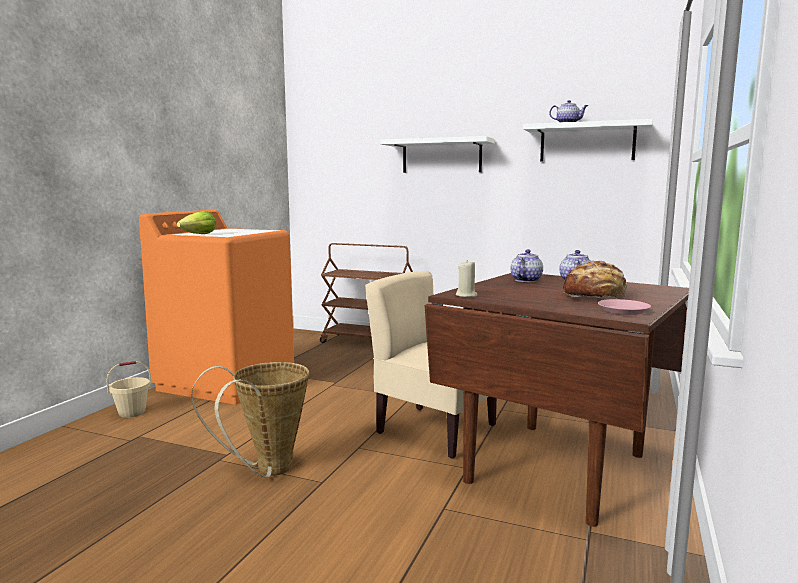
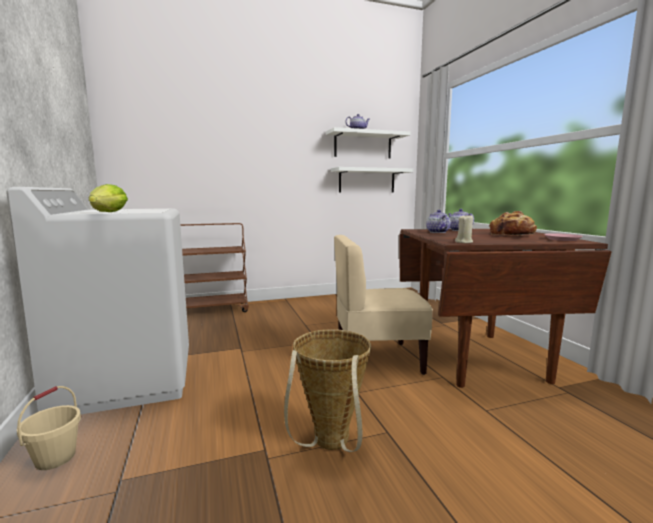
camera: 40 degrees left, 0 degrees up
orange washing machine [139,210,294,404] -> white washing machine [6,187,189,414]
white shelf [381,136,494,173] -> white shelf moved to [331,167,414,193]

